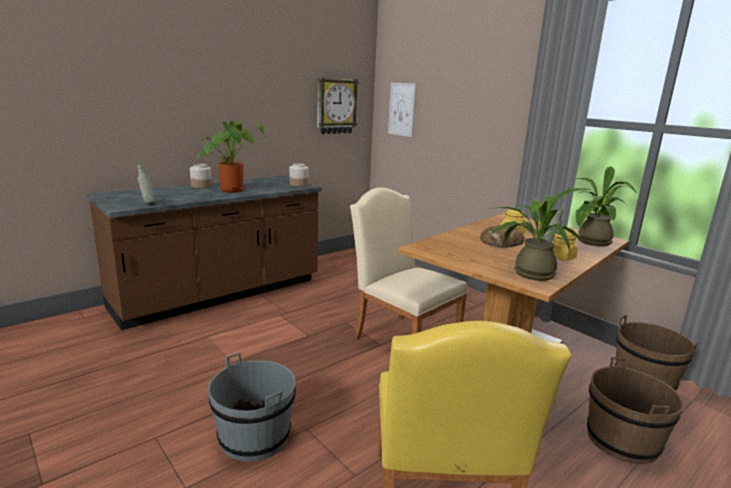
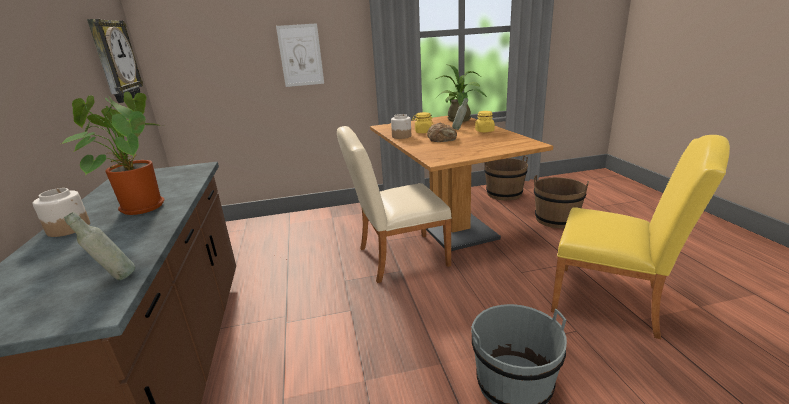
camera: 60 degrees left, 5 degrees up
jar [289,163,308,186] -> jar moved to [391,114,411,139]
picture [388,83,416,137] -> picture moved to [276,23,324,87]
potted plant [487,188,591,281] -> none

